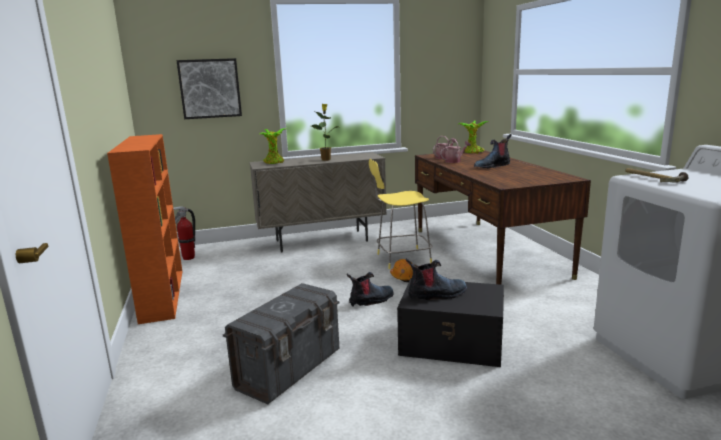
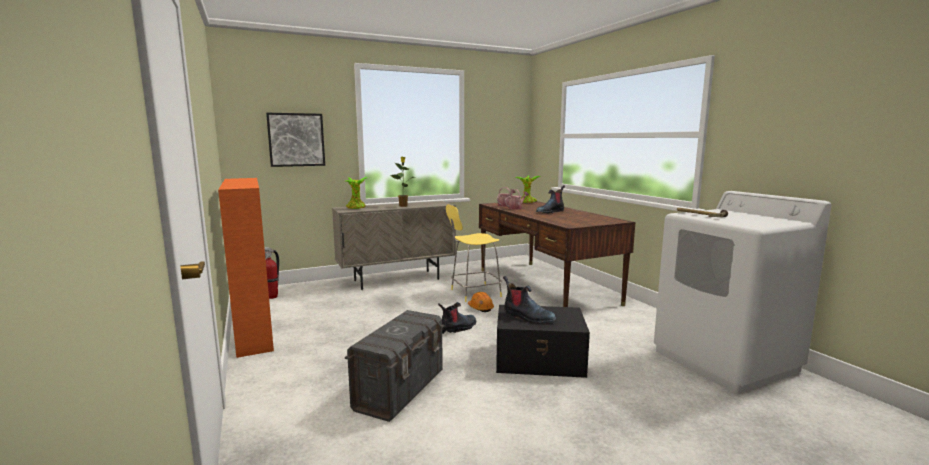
camera: 10 degrees left, 5 degrees down
boot [406,258,467,300] -> boot turned 60 degrees clockwise [503,276,556,324]

